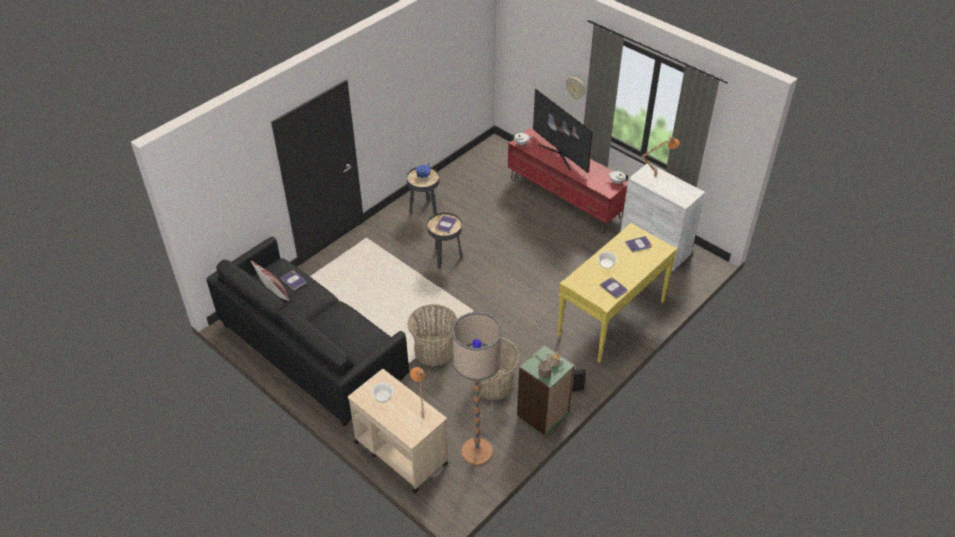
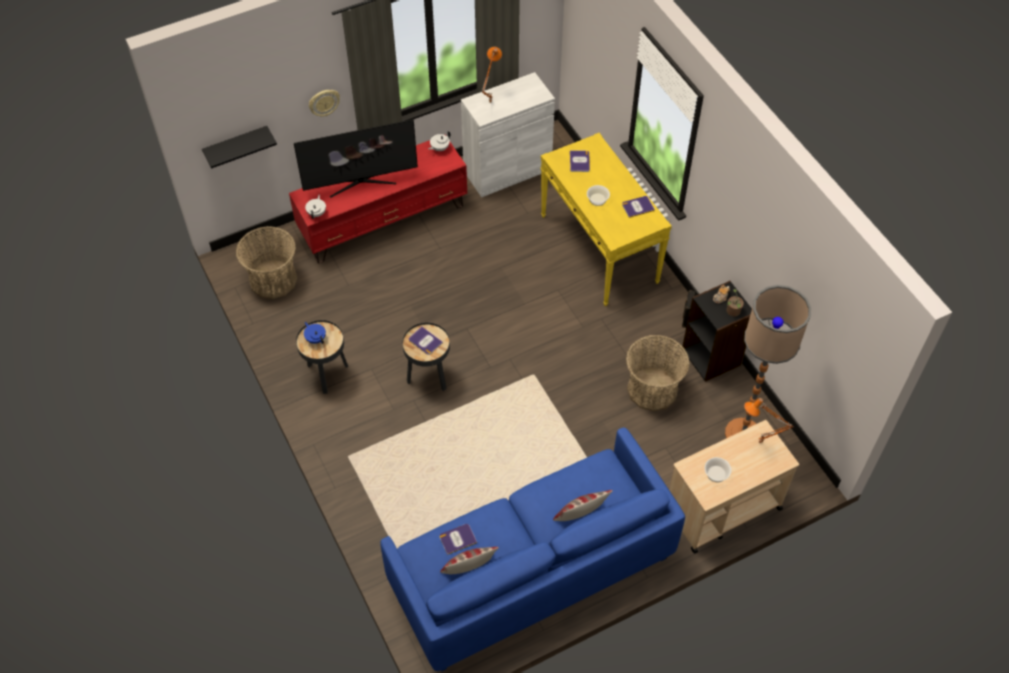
camera: 70 degrees left, 10 degrees up
black sofa [206,237,409,426] -> blue sofa [380,427,685,672]
basket [407,304,458,366] -> basket moved to [236,226,297,299]
green bookcase [517,345,575,436] -> black bookcase [683,281,752,382]
none -> black shelf [202,126,277,168]
none -> pillow [553,490,613,521]

